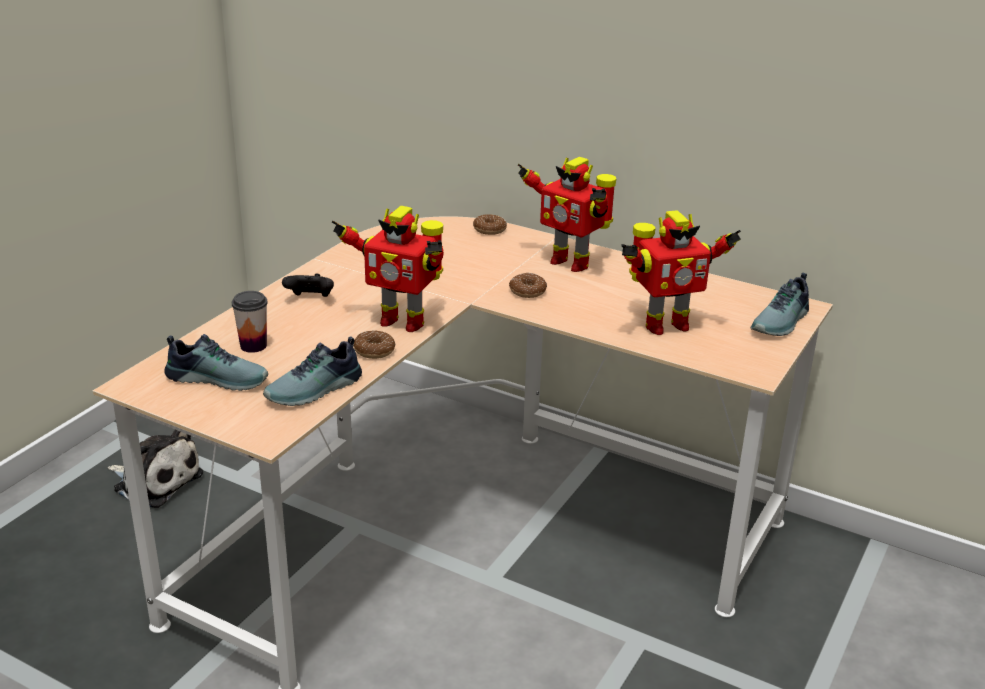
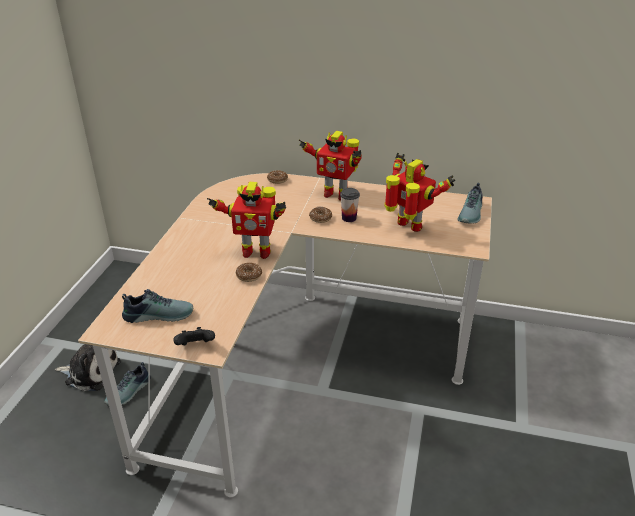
camera: 15 degrees left, 5 degrees up
cup [232,291,268,353] -> cup moved to [340,188,360,222]
shoe [263,336,362,406] -> shoe moved to [104,362,151,406]
black game controller [282,274,334,297] -> black game controller moved to [173,327,215,345]
toy robot [621,210,741,335] -> toy robot turned 105 degrees counterclockwise [384,153,455,232]

